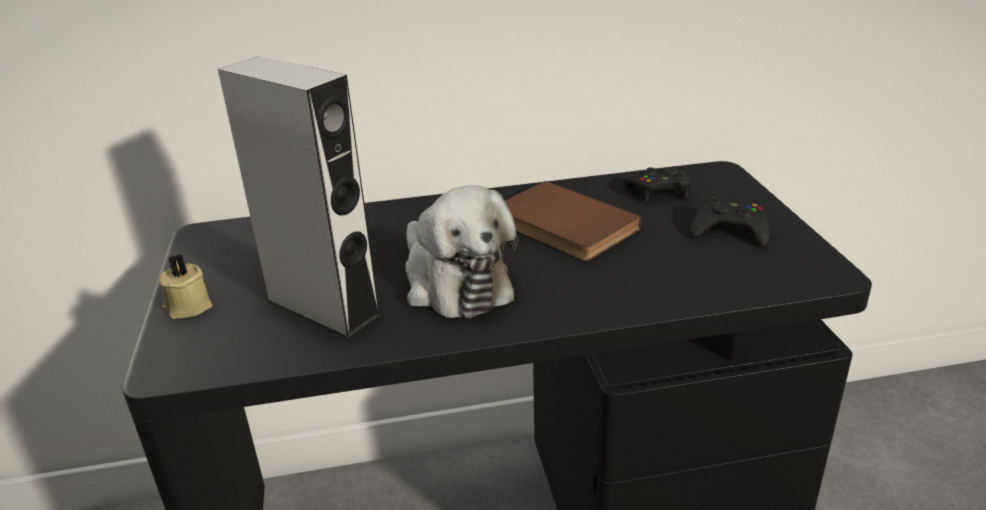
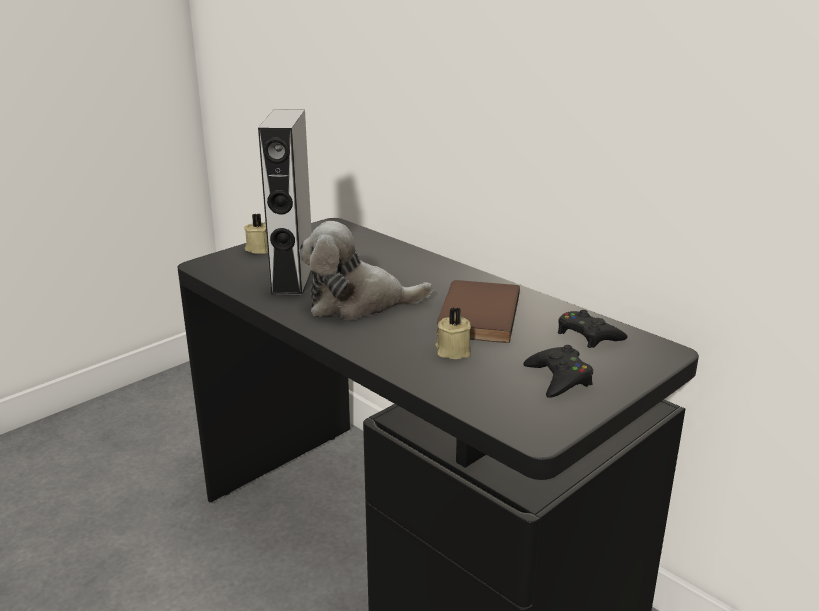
camera: 55 degrees right, 5 degrees down
plush toy [405,185,518,319] -> plush toy turned 60 degrees clockwise [299,221,433,320]
none -> beige candle [435,307,471,359]

